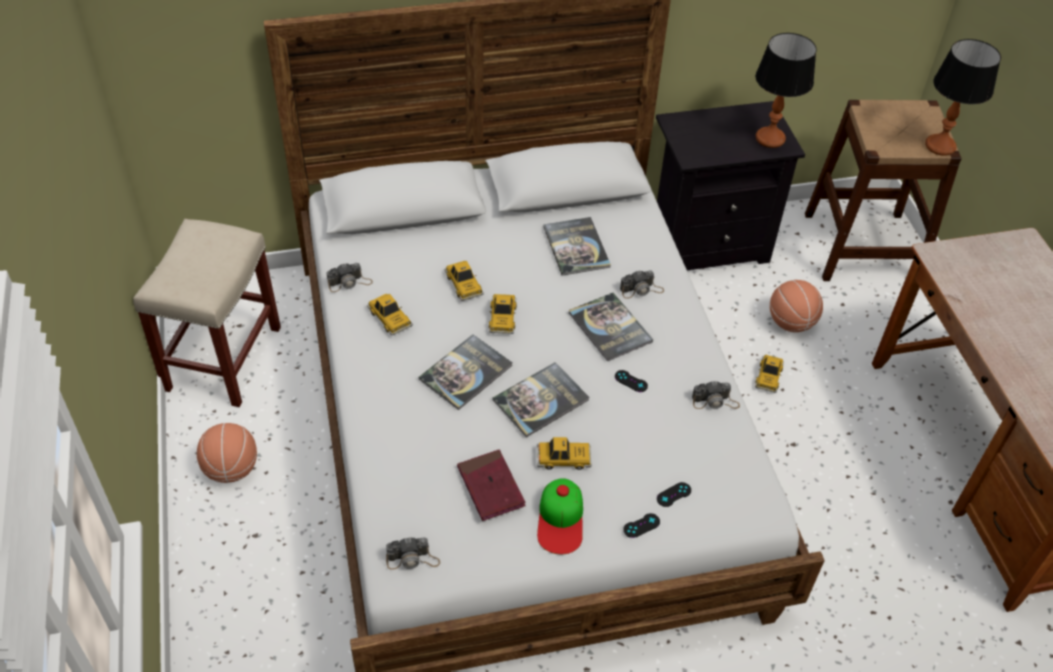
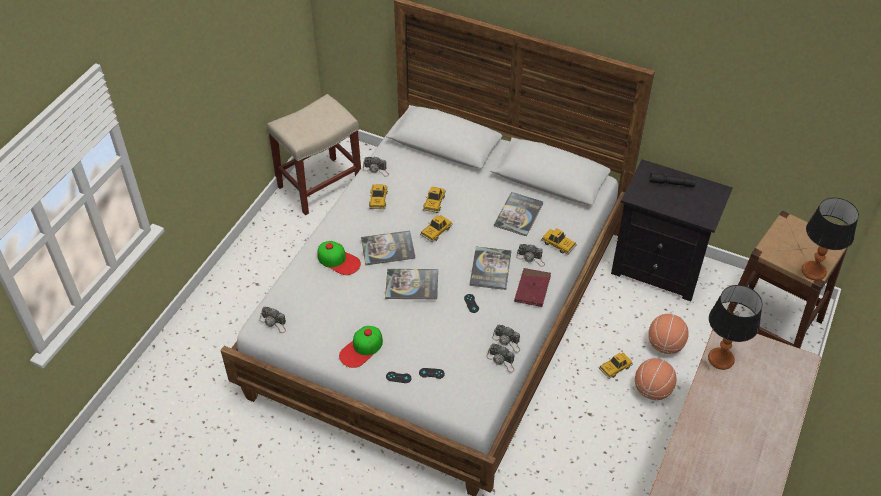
camera: 40 degrees right, 0 degrees up
basketball [197,423,257,483] -> basketball moved to [635,358,677,400]
red book [457,450,526,521] -> red book moved to [514,268,551,307]
toy car [537,437,591,470] -> toy car moved to [541,228,577,255]
table lamp [756,33,817,148] -> table lamp moved to [708,285,762,370]
none -> cap [317,241,361,275]
none -> camera [486,343,515,373]
none -> black flashlight [650,173,696,187]

